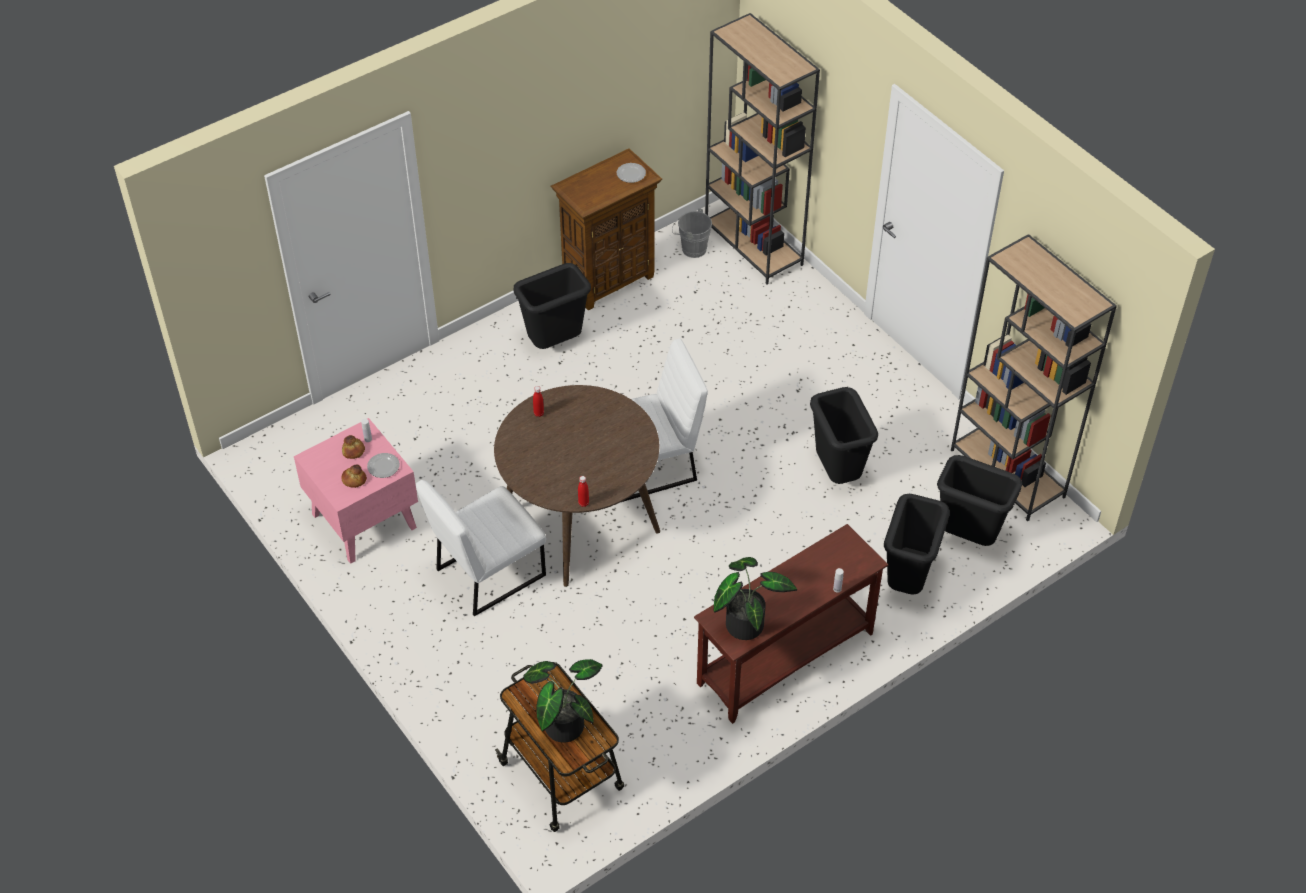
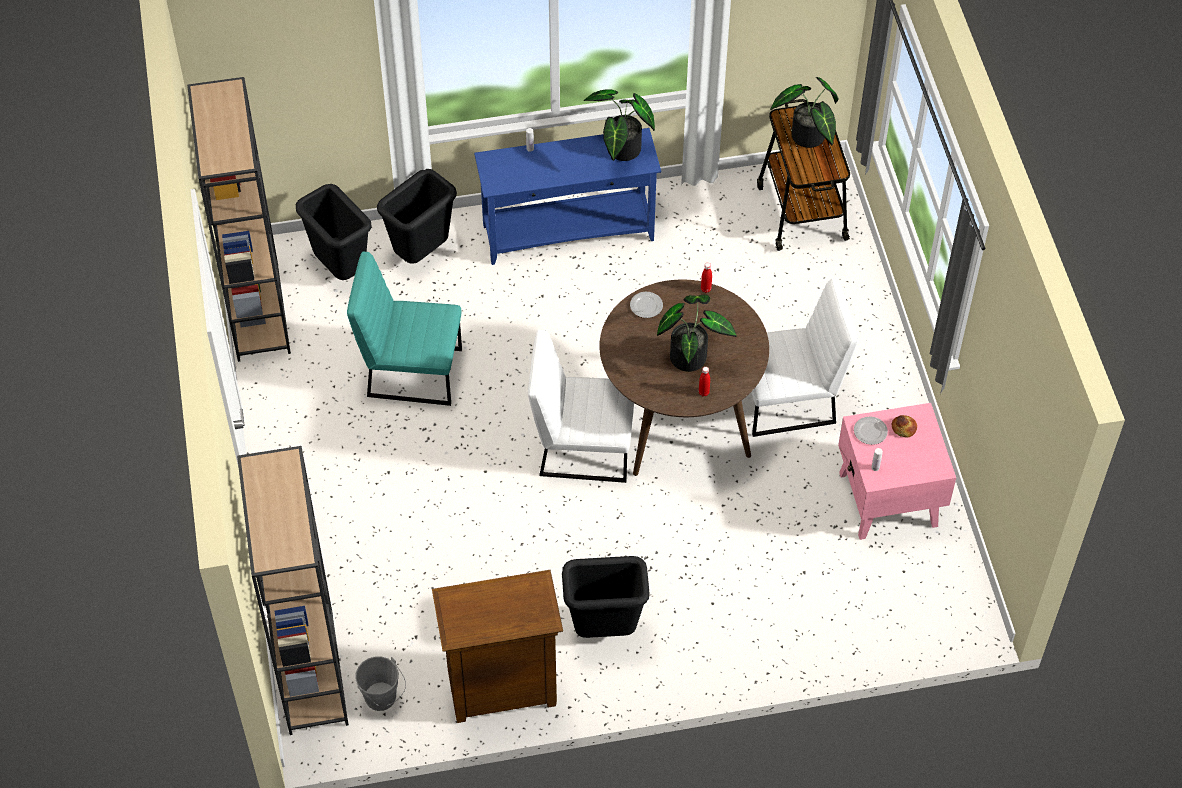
camera: 155 degrees left, 5 degrees up
bread [342,435,365,459] -> none
plate [616,163,646,183] -> plate moved to [630,292,663,318]
brown console table [694,524,888,724] -> blue console table [474,128,661,265]
black trash can [810,387,878,484] -> turquoise chair [347,252,462,406]
none -> potted plant [657,295,737,372]

